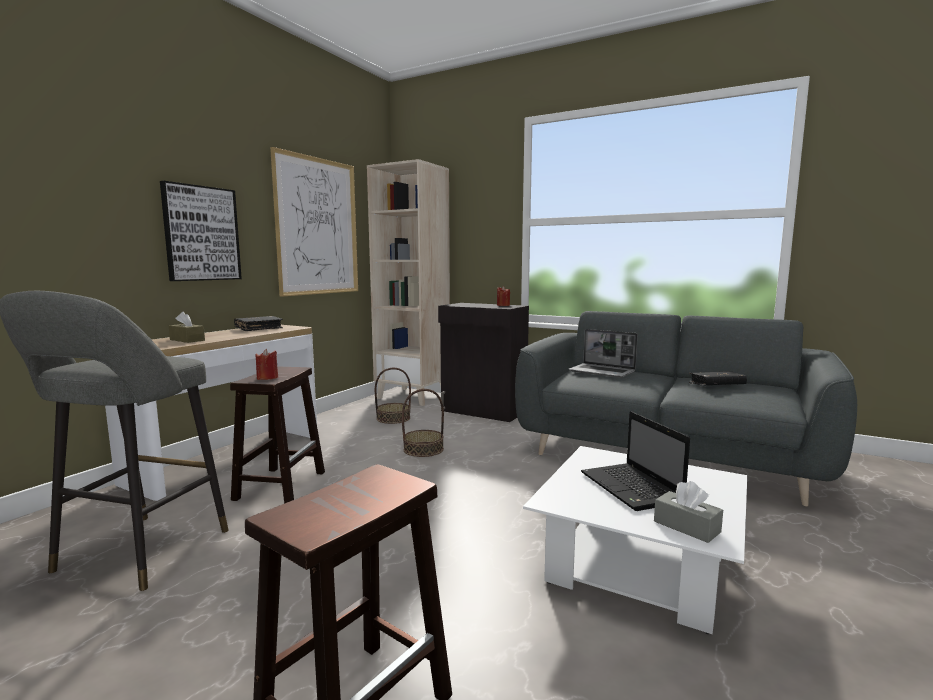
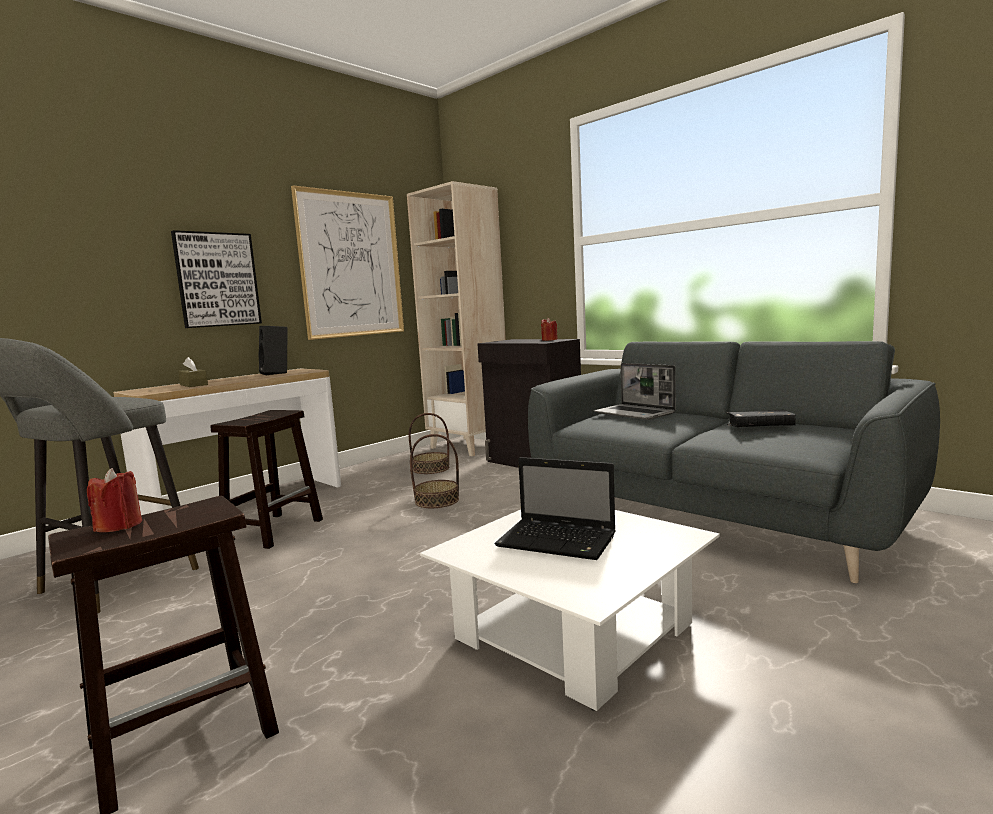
camera: 15 degrees right, 0 degrees up
black book [234,316,283,331] -> black speaker [259,326,288,375]
red candle [255,348,278,380] -> red candle moved to [87,468,142,532]
laptop [581,411,690,511] -> laptop turned 60 degrees counterclockwise [495,457,616,560]
grey tissue box [654,481,723,543] -> none

